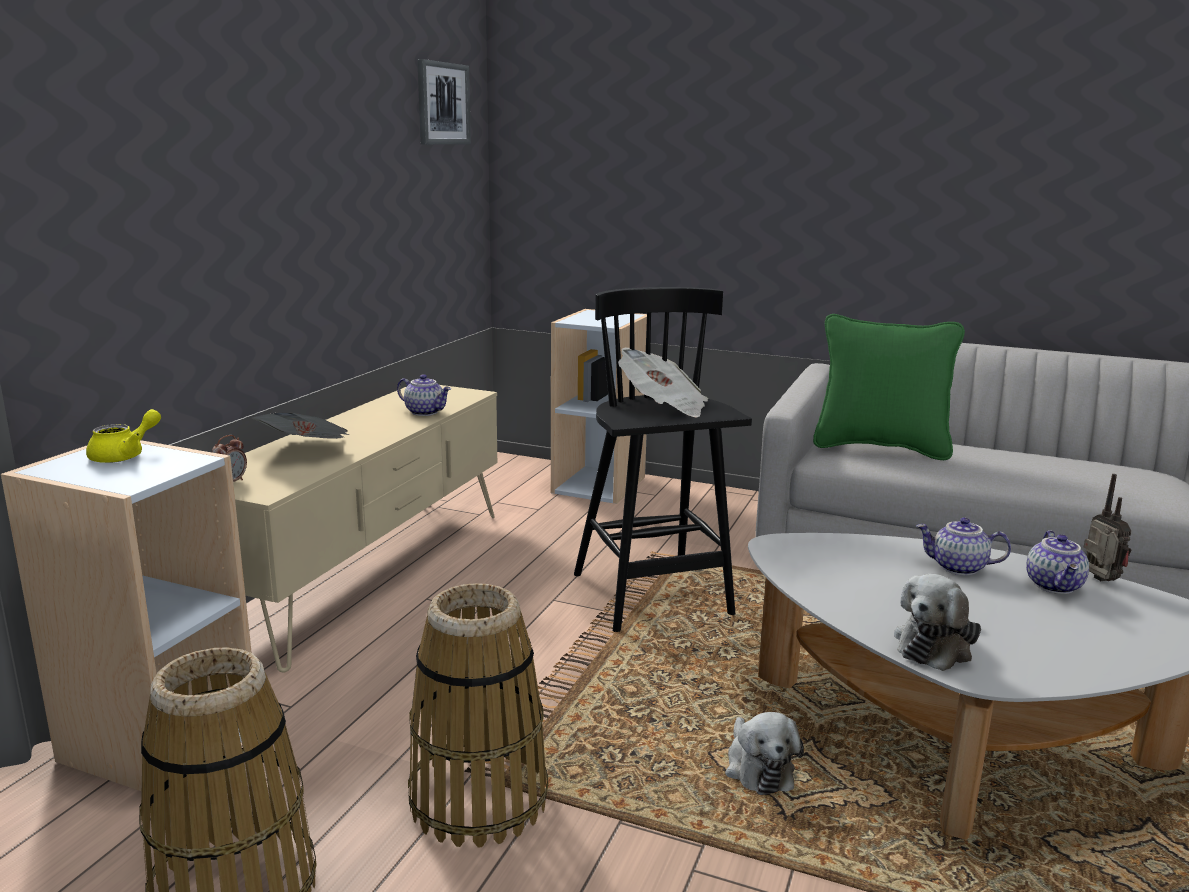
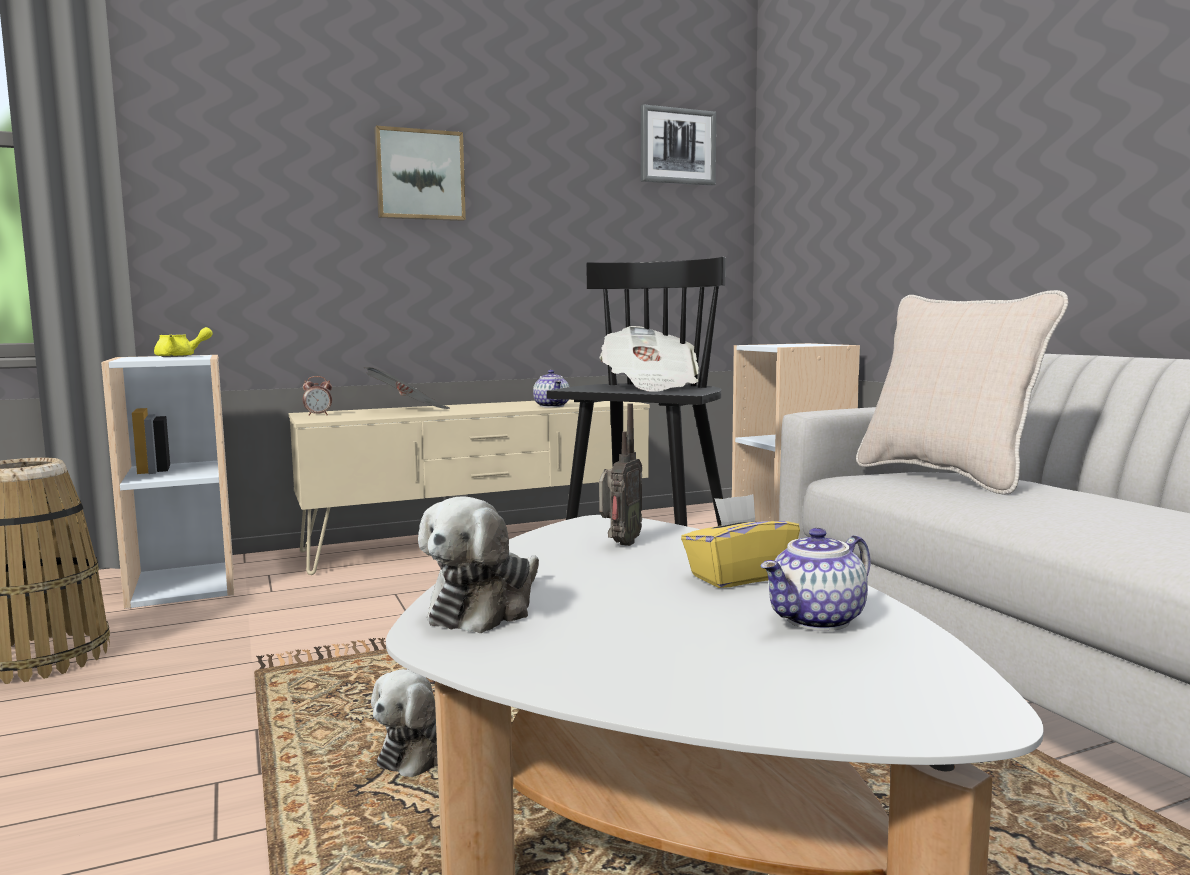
camera: 45 degrees right, 10 degrees down
basket [408,583,548,848] -> none
green pillow [813,314,965,460] -> beige pillow [856,290,1068,495]
plush toy [894,574,981,671] -> plush toy turned 60 degrees counterclockwise [418,496,539,633]
teapot [916,518,1011,575] -> yellow tissue box [681,494,800,588]
radio [1084,474,1131,581] -> radio moved to [599,403,642,546]
none -> picture [374,126,466,221]

